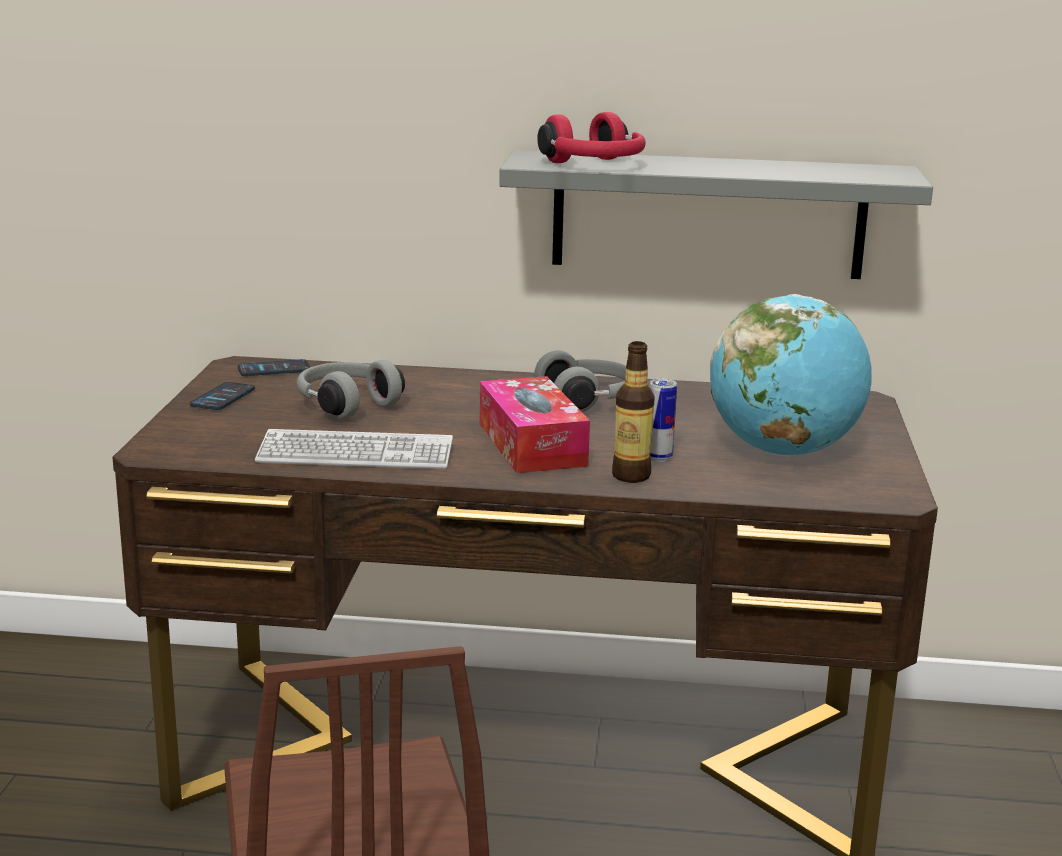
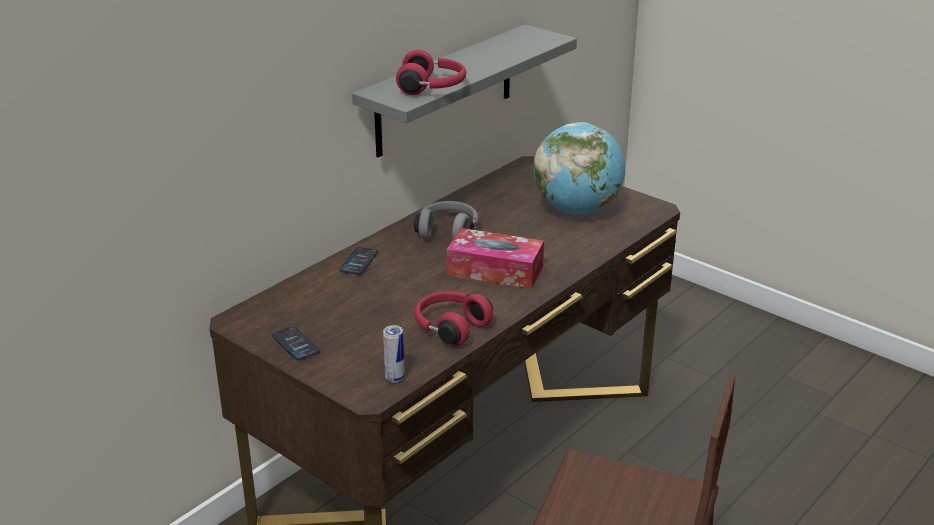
camera: 55 degrees left, 10 degrees up
phone [238,359,310,376] -> phone moved to [340,247,378,275]
keyboard [255,429,453,469] -> red headphones [414,291,493,346]
grey headphones [297,360,405,419] -> none
bottle [612,341,655,483] -> none
can [649,379,677,462] -> can moved to [383,325,405,383]

